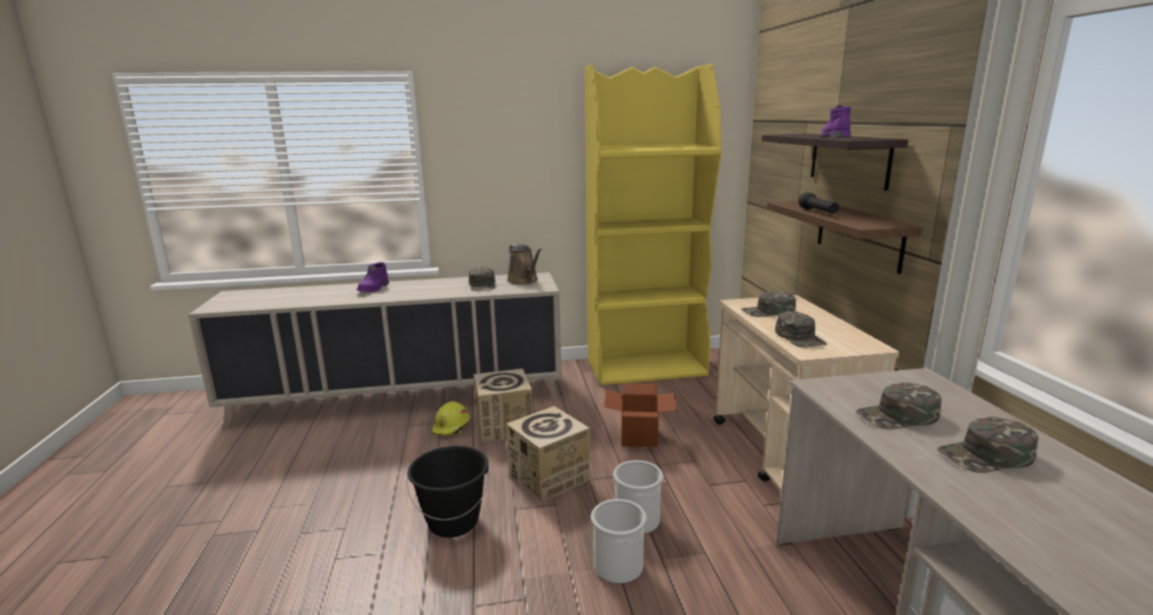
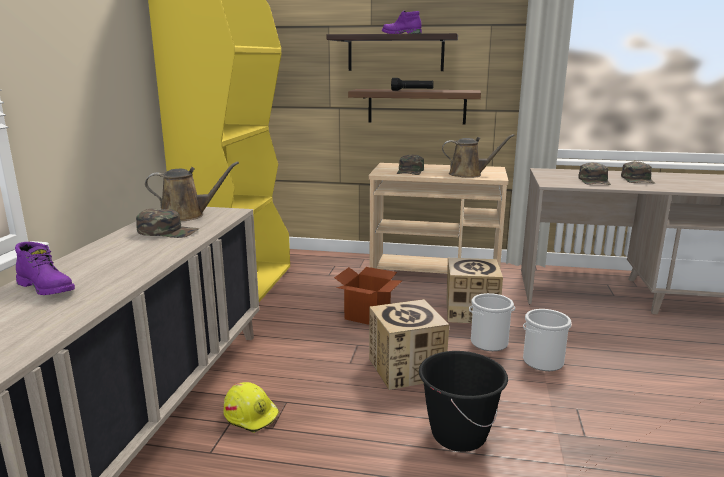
camera: 70 degrees left, 0 degrees up
cardboard box [473,369,533,443] -> cardboard box moved to [446,258,503,323]
green cap [775,311,827,348] -> brown watering can [442,134,515,178]

